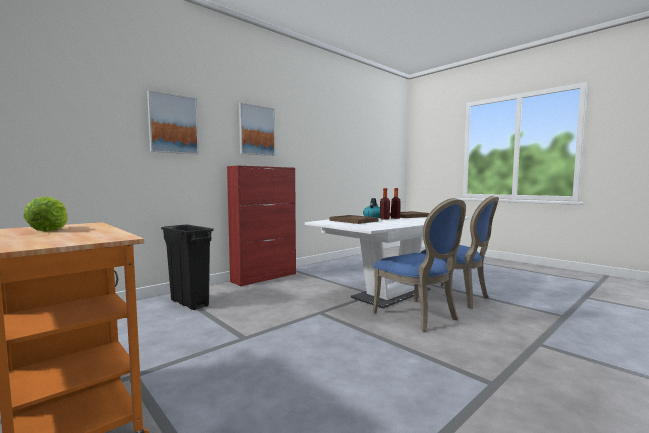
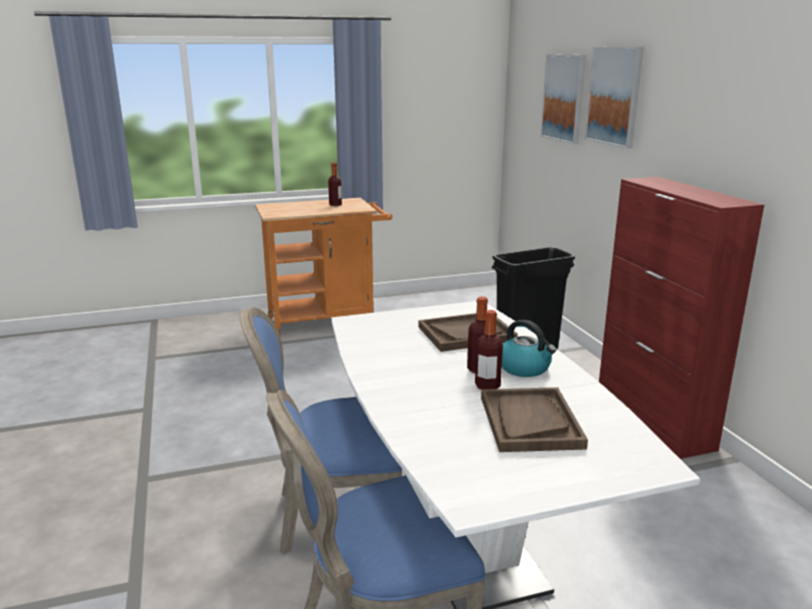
camera: 115 degrees right, 15 degrees up
lettuce [23,196,68,232] -> bottle [328,163,342,206]
picture [239,103,275,156] -> picture moved to [541,54,586,144]

